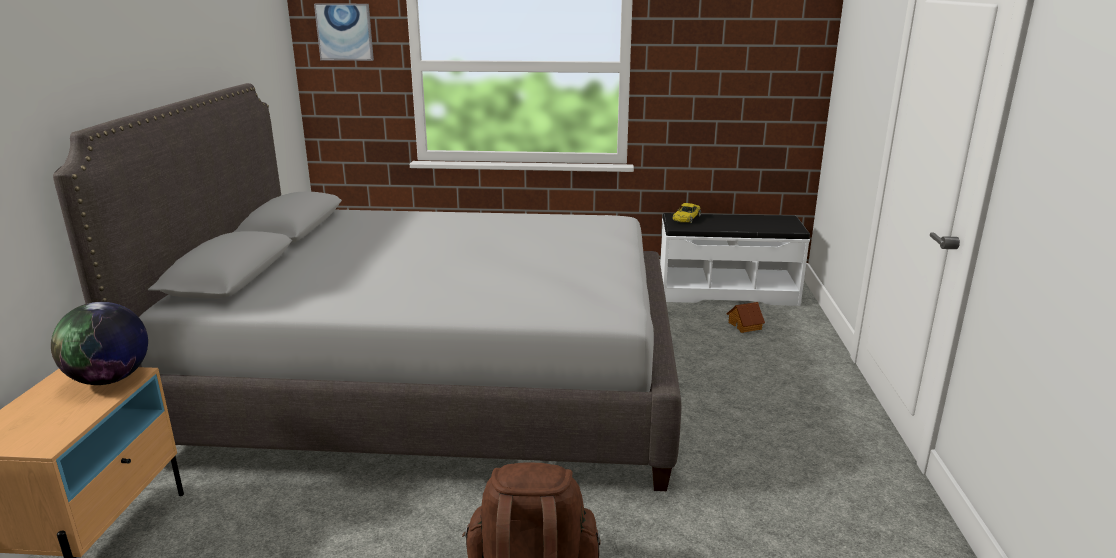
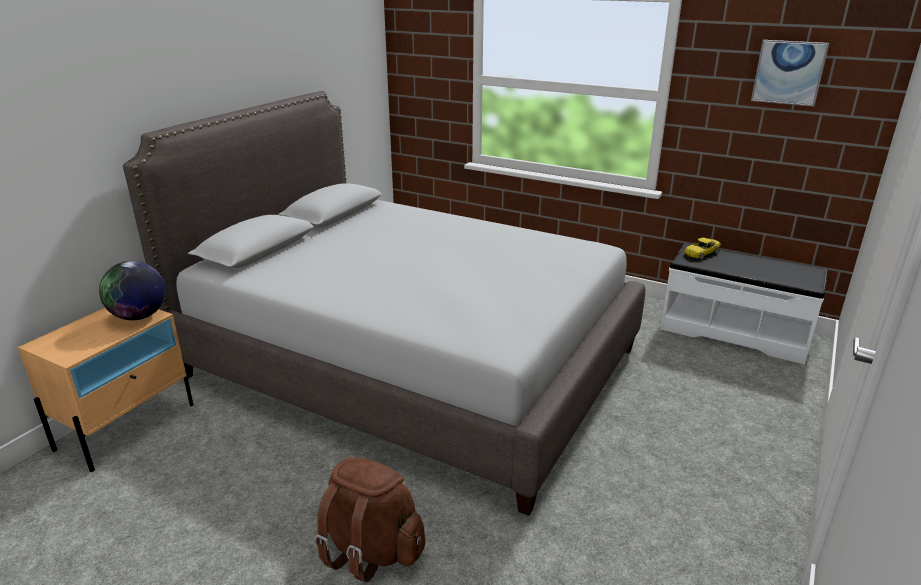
camera: 25 degrees right, 5 degrees up
picture [314,4,374,61] -> picture moved to [751,40,829,106]
toy house [727,302,765,333] -> none

